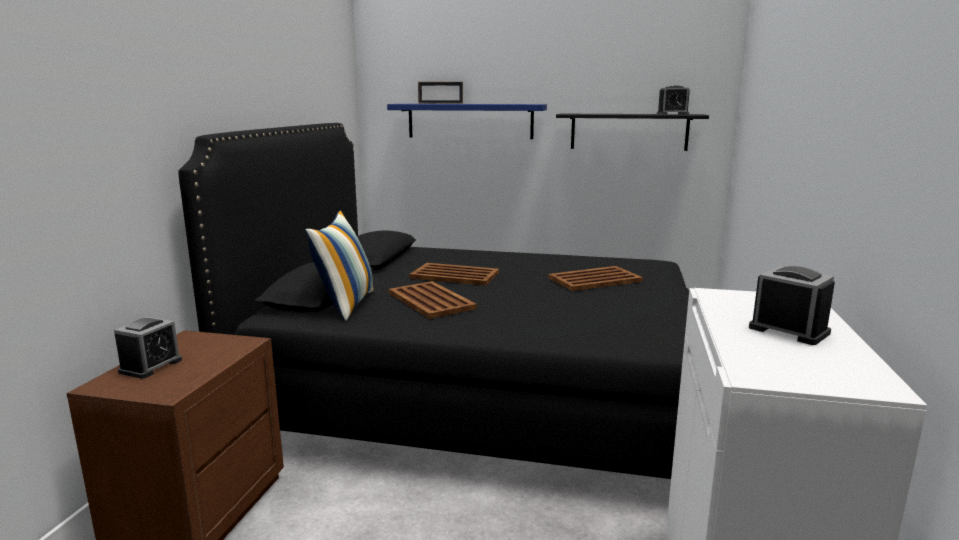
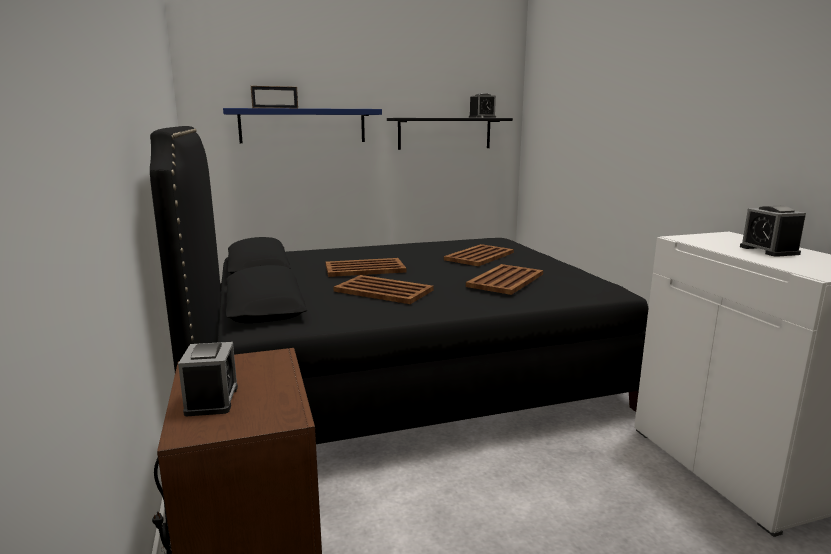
camera: 30 degrees left, 0 degrees up
pillow [305,210,374,321] -> none
alarm clock [749,266,835,345] -> alarm clock turned 120 degrees counterclockwise [740,206,806,257]
none -> brown tray [466,264,543,295]

